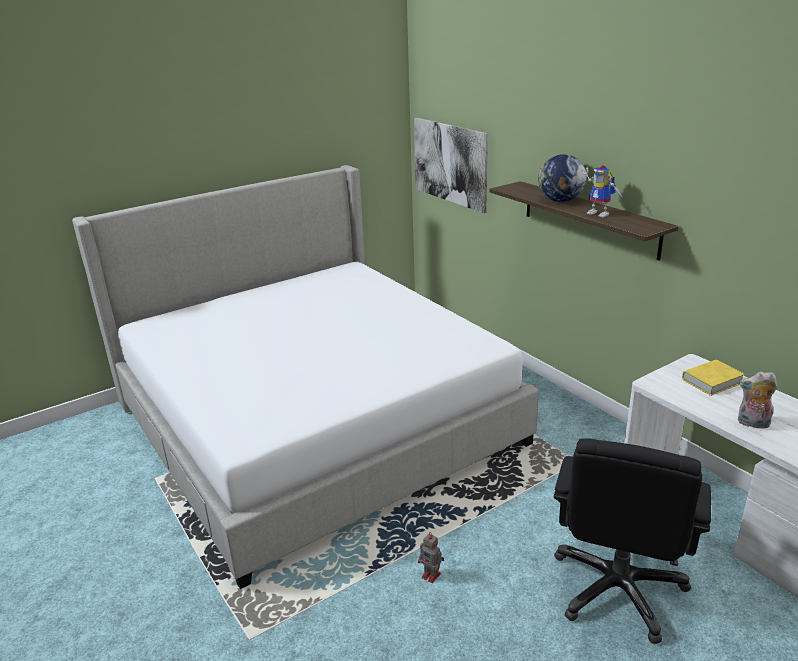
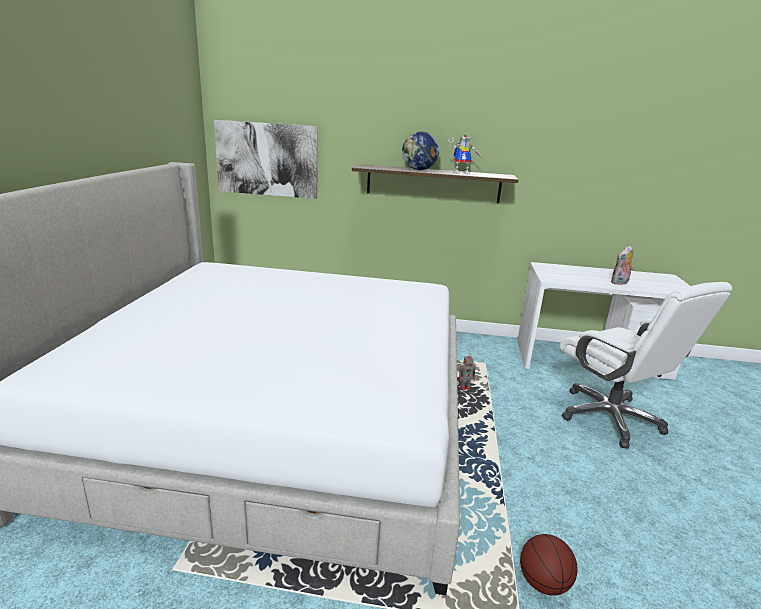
camera: 50 degrees left, 5 degrees down
toy robot [418,532,444,583] -> toy robot moved to [459,353,476,390]
black office chair [554,438,711,644] -> white office chair [559,282,732,449]
yellow book [682,360,745,396] -> none
none -> basketball [520,534,578,596]

